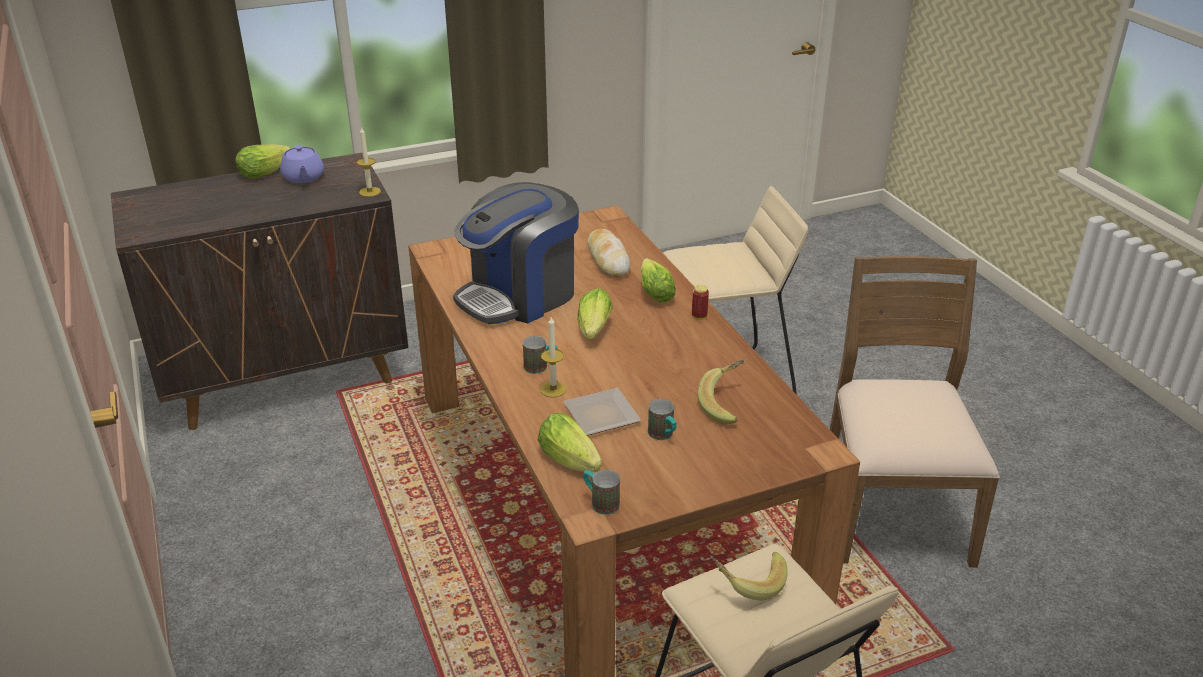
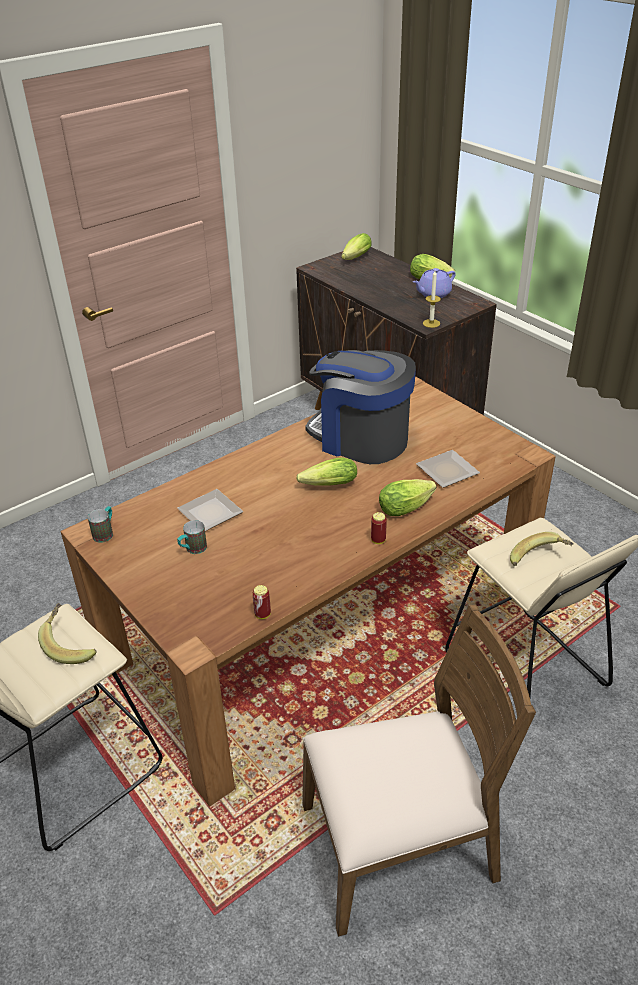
camera: 75 degrees right, 5 degrees up
mug [523,336,557,374] -> none
lettuce [538,413,602,472] -> lettuce moved to [341,233,372,260]
candle [540,317,567,398] -> none
bread [587,229,630,277] -> plate [416,450,480,488]
banana [697,360,745,425] -> banana moved to [510,532,574,566]
none -> can [252,585,271,619]

